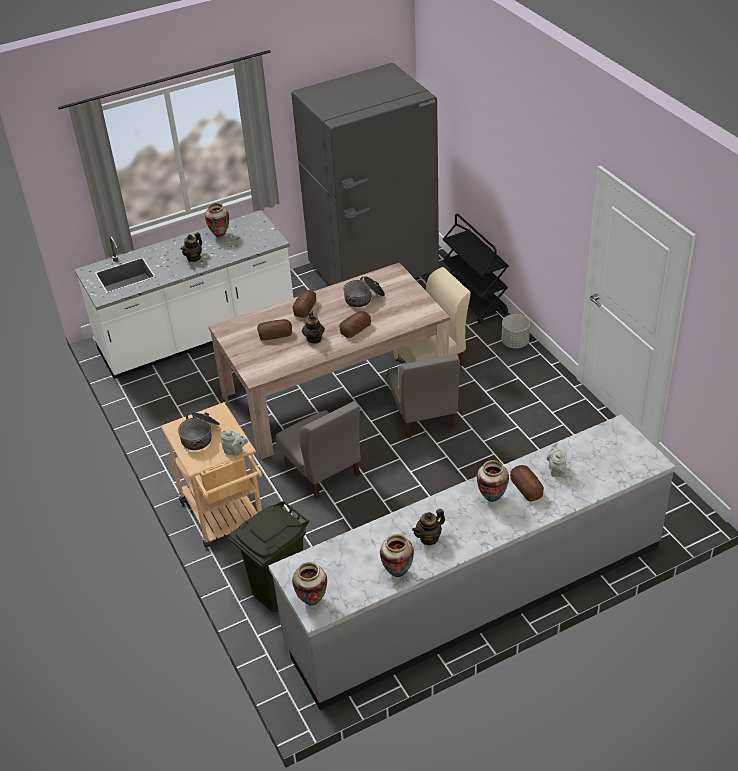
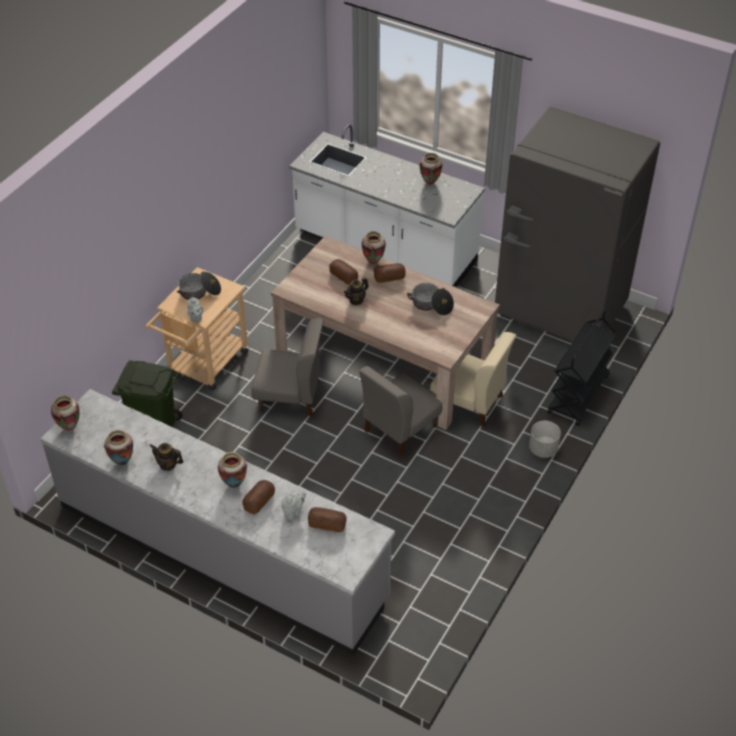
camera: 55 degrees right, 5 degrees up
teapot [181,233,202,262] -> none
grey chair [276,401,361,499] -> grey chair turned 105 degrees counterclockwise [252,319,324,416]
bread [339,311,371,338] -> bread moved to [308,507,347,532]
none -> vase [362,231,386,264]

